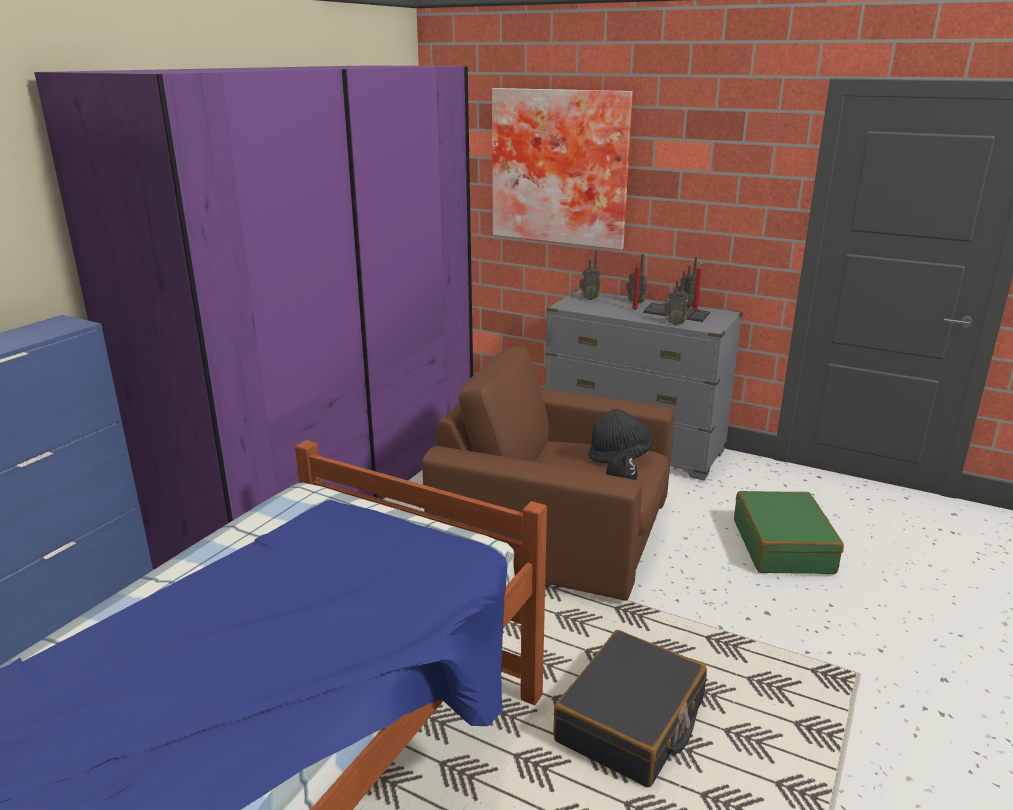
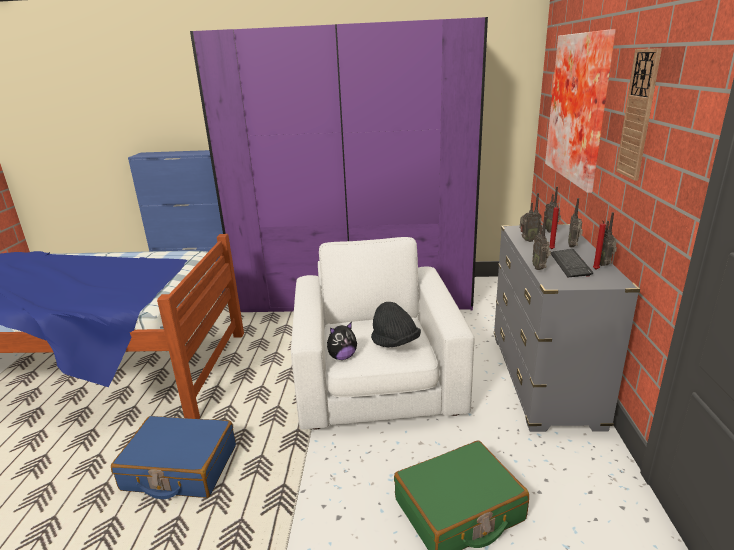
camera: 65 degrees right, 0 degrees up
brown armchair [422,346,674,601] -> white armchair [291,237,475,430]
black suitcase [553,630,707,787] -> blue suitcase [111,416,236,499]
none -> radio [520,193,542,242]
none -> wall clock [616,48,662,181]

